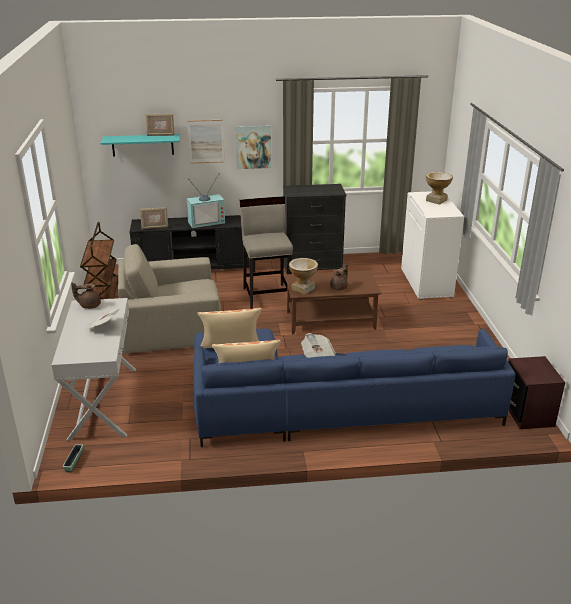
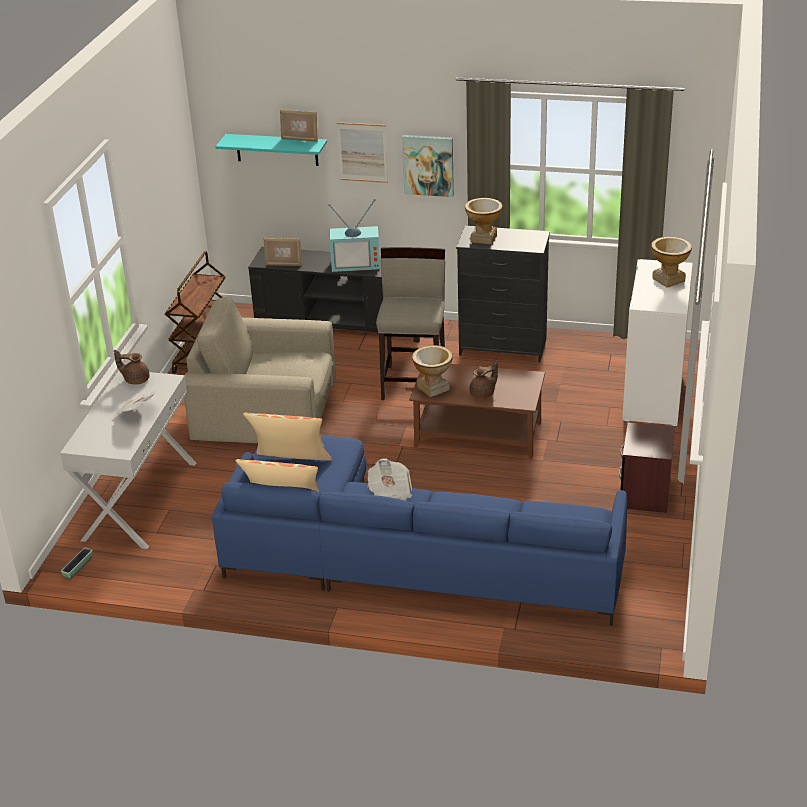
camera: 20 degrees right, 5 degrees up
brown nightstand [508,356,565,429] -> brown nightstand moved to [619,422,675,513]
none -> vase [465,198,503,245]

